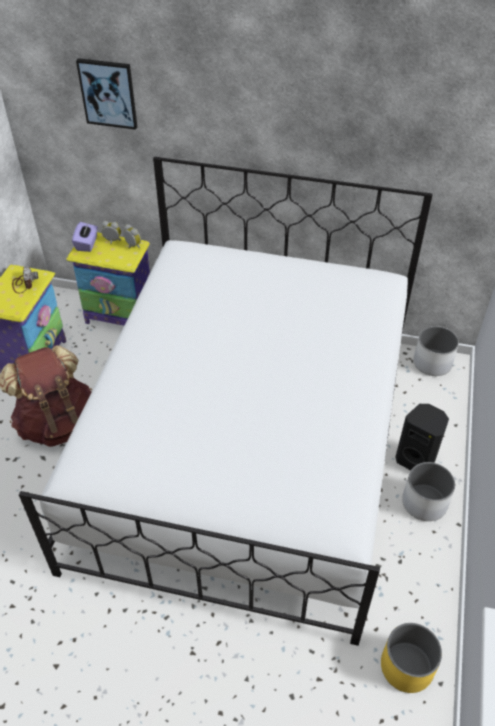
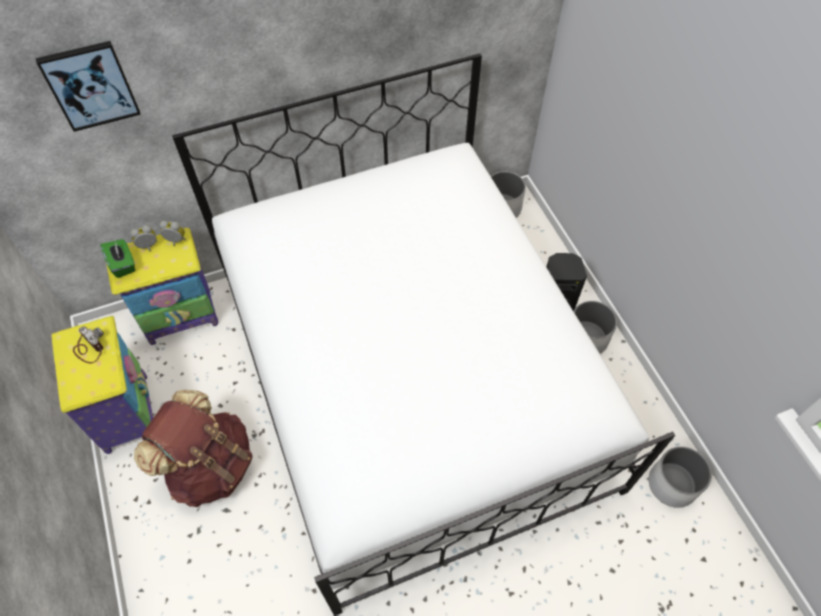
camera: 35 degrees left, 10 degrees up
purple tissue box [72,222,98,252] -> green tissue box [101,239,135,278]
yellow planter [381,623,442,693] -> white planter [649,446,712,508]

